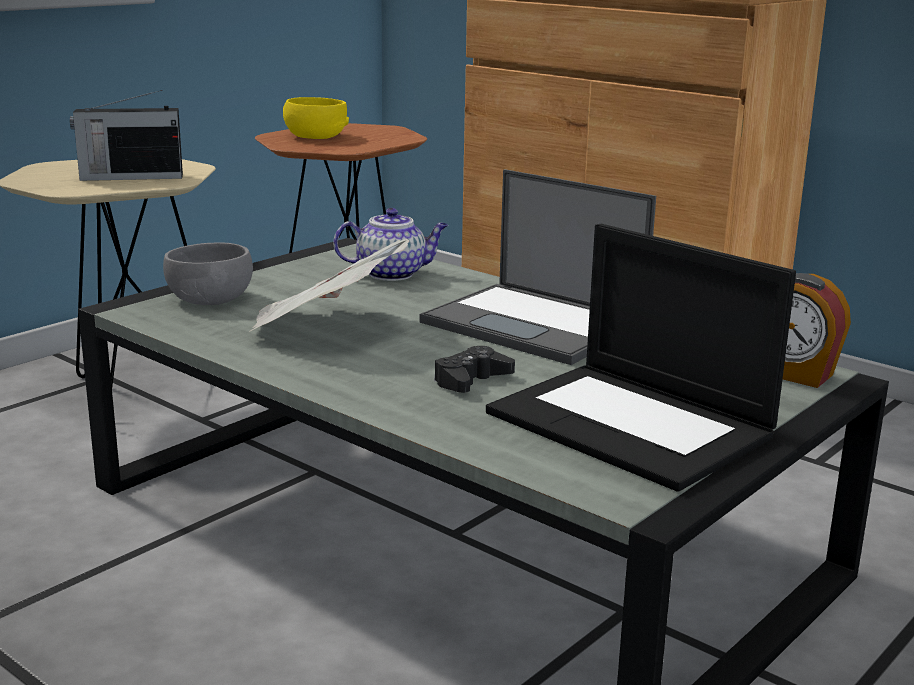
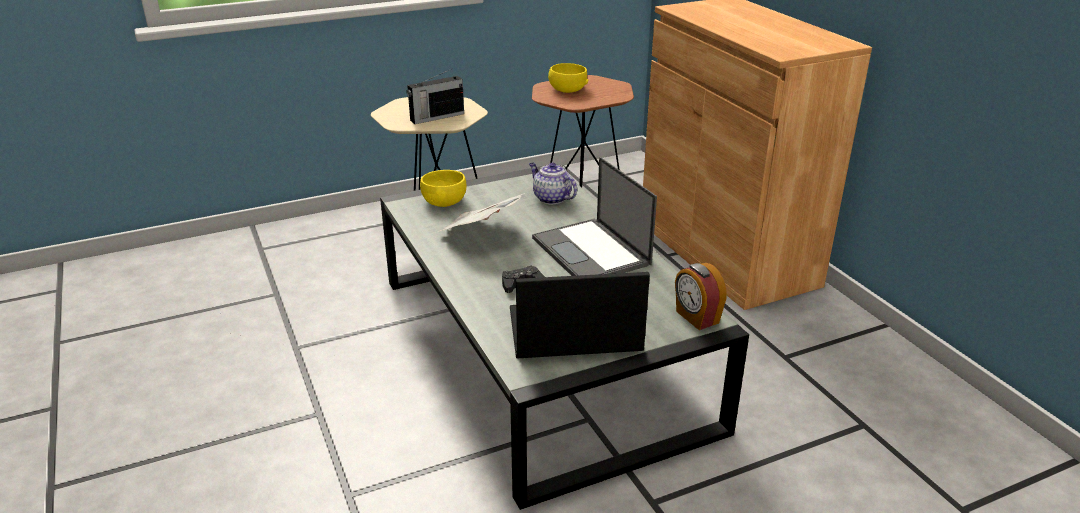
camera: 25 degrees right, 10 degrees up
radio [70,90,183,181] -> radio turned 45 degrees counterclockwise [407,68,464,124]
grey bowl [163,242,253,305] -> yellow bowl [420,170,467,207]
teapot [333,208,449,281] -> teapot turned 150 degrees counterclockwise [529,163,577,205]
laptop [486,224,796,492] -> laptop turned 105 degrees clockwise [510,272,650,359]

